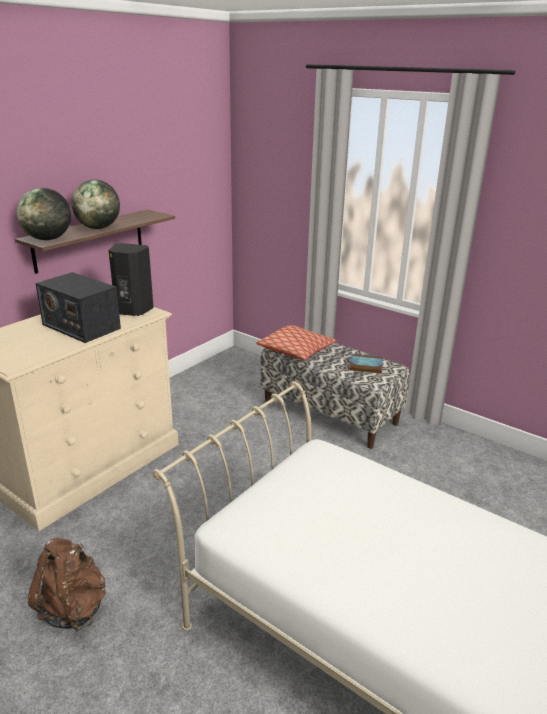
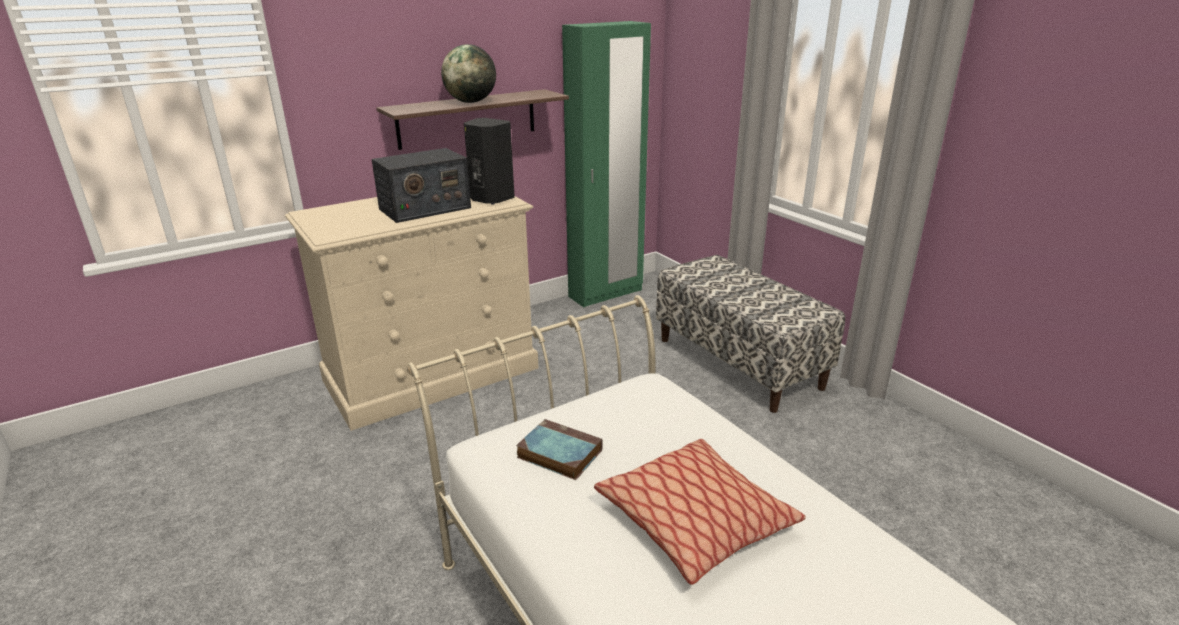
camera: 20 degrees right, 0 degrees up
globe [17,188,71,240] -> none
brown backpack [28,538,106,632] -> none
radio [35,272,121,343] -> radio turned 90 degrees counterclockwise [372,148,471,223]
pillow [256,325,337,361] -> pillow moved to [594,439,806,585]
book [349,353,383,374] -> book moved to [516,419,603,480]
none -> green wardrobe [562,21,651,307]

